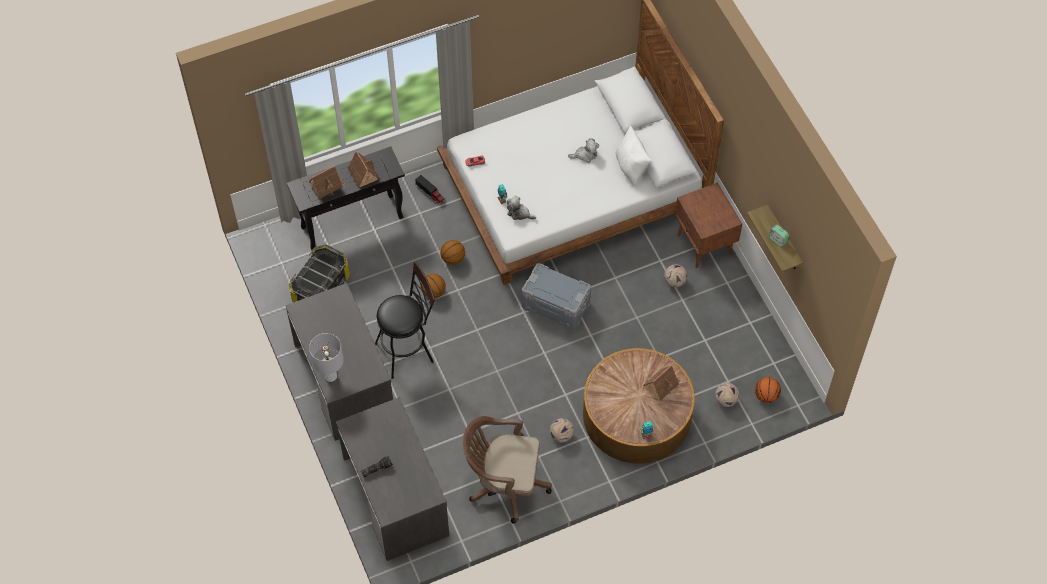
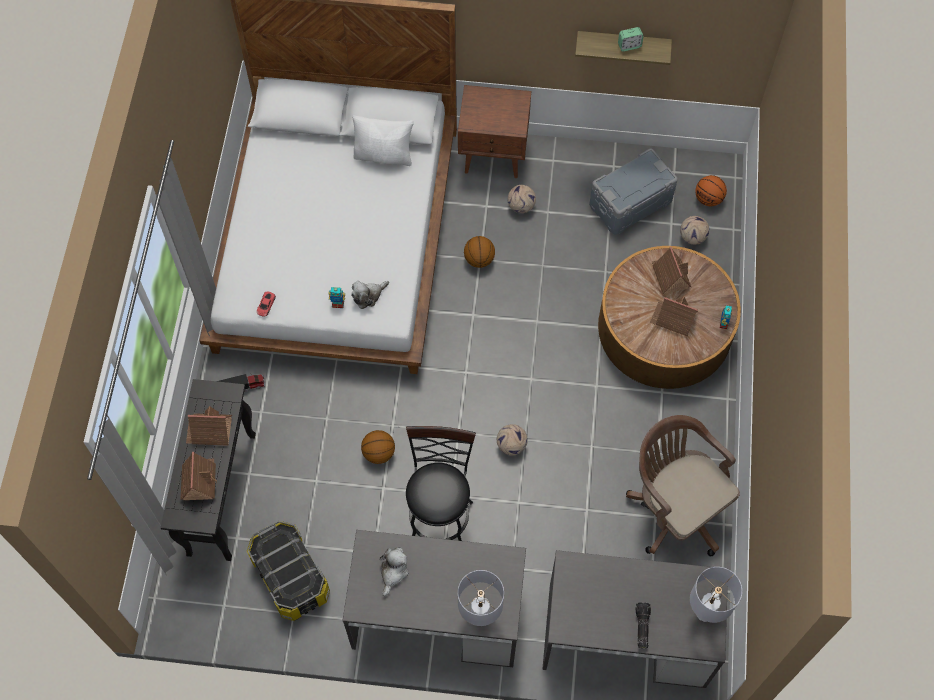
camera: 60 degrees left, 5 degrees up
basketball [440,240,465,265] -> basketball moved to [464,236,495,268]
brown office chair [462,416,552,524] -> brown office chair turned 105 degrees clockwise [626,415,740,556]
grey storage box [522,263,591,330] -> grey storage box moved to [589,149,678,235]
football [550,418,574,443] -> football moved to [497,424,528,455]
plush toy [568,138,599,163] -> plush toy moved to [379,547,409,596]
none -> toy house [650,296,698,337]
none -> grey table lamp [690,567,742,623]

